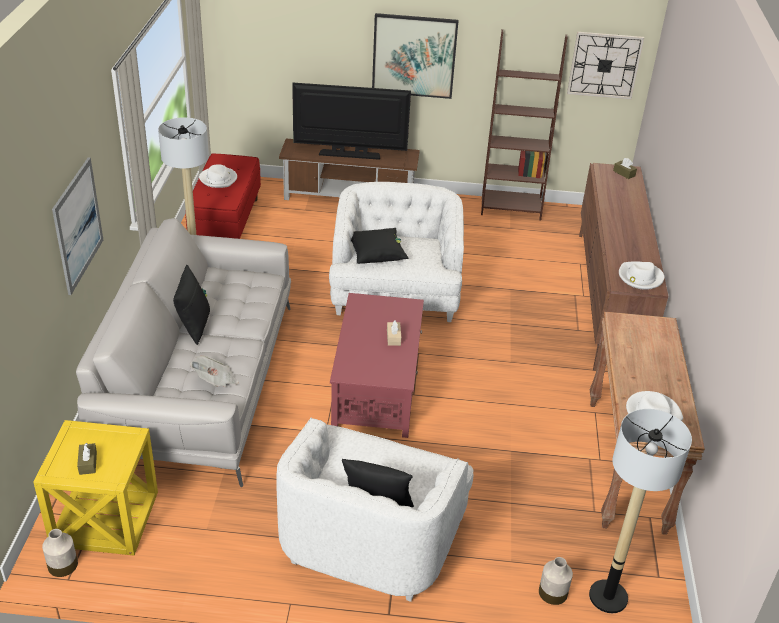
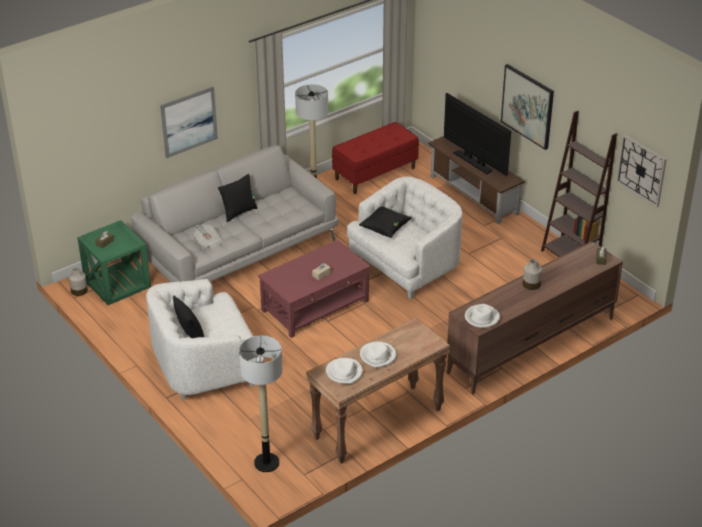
camera: 50 degrees right, 0 degrees up
yellow side table [33,420,158,555] -> green side table [77,220,151,305]
white hat [199,164,237,188] -> white hat moved to [360,342,396,368]
beige vase [539,557,573,605] -> beige vase moved to [523,259,542,290]

